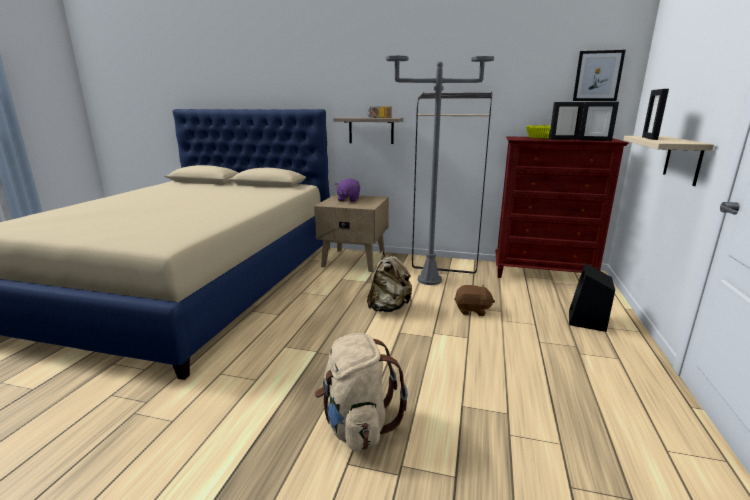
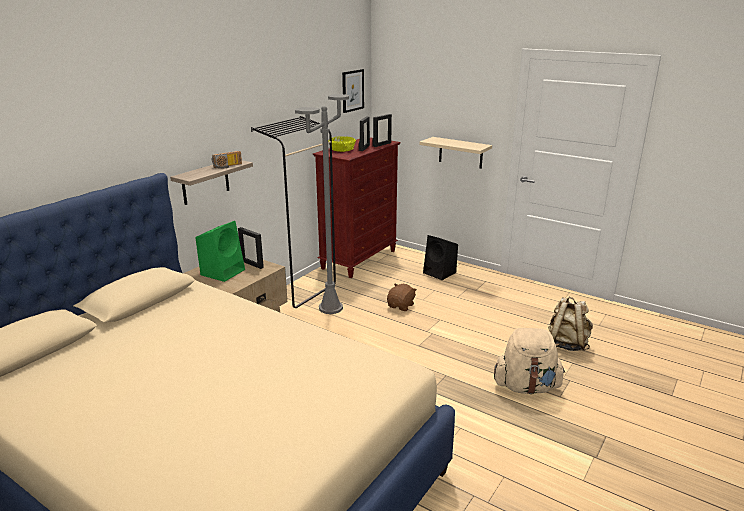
camera: 70 degrees left, 5 degrees up
purple plush toy [335,178,360,202] -> green speaker [195,221,245,282]
beige backpack [367,251,412,312] -> beige backpack moved to [548,297,593,351]
picture frame [642,89,669,140] -> picture frame moved to [238,227,264,269]

